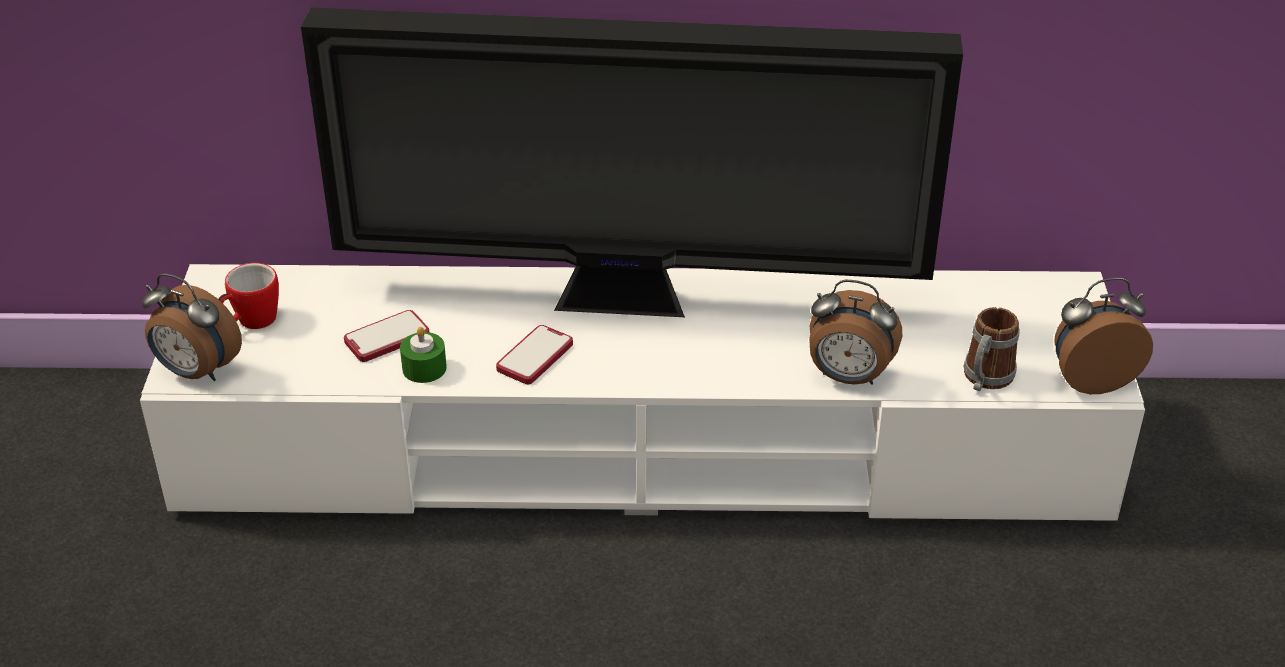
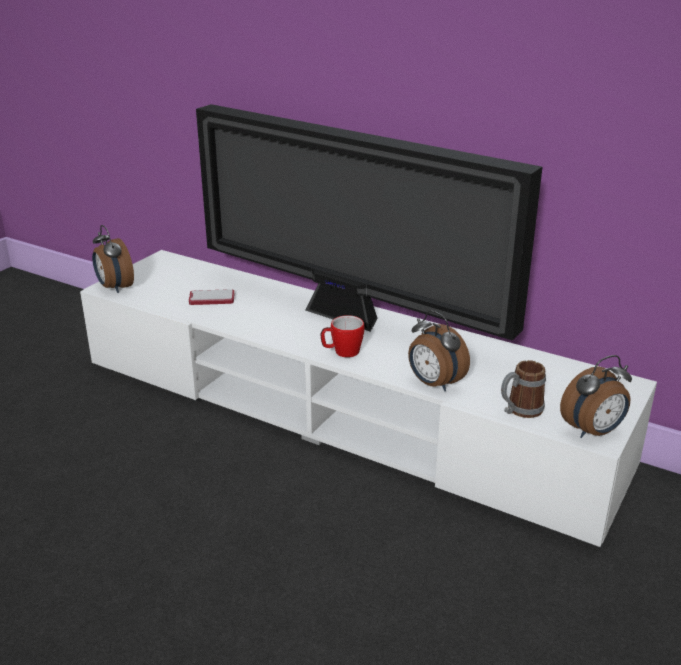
camera: 30 degrees right, 10 degrees down
mug [218,263,279,329] -> mug moved to [321,315,364,358]
green candle [400,327,447,383] -> none
phone [496,325,573,384] -> none
alarm clock [1055,278,1153,394] -> alarm clock turned 135 degrees clockwise [560,355,632,438]

